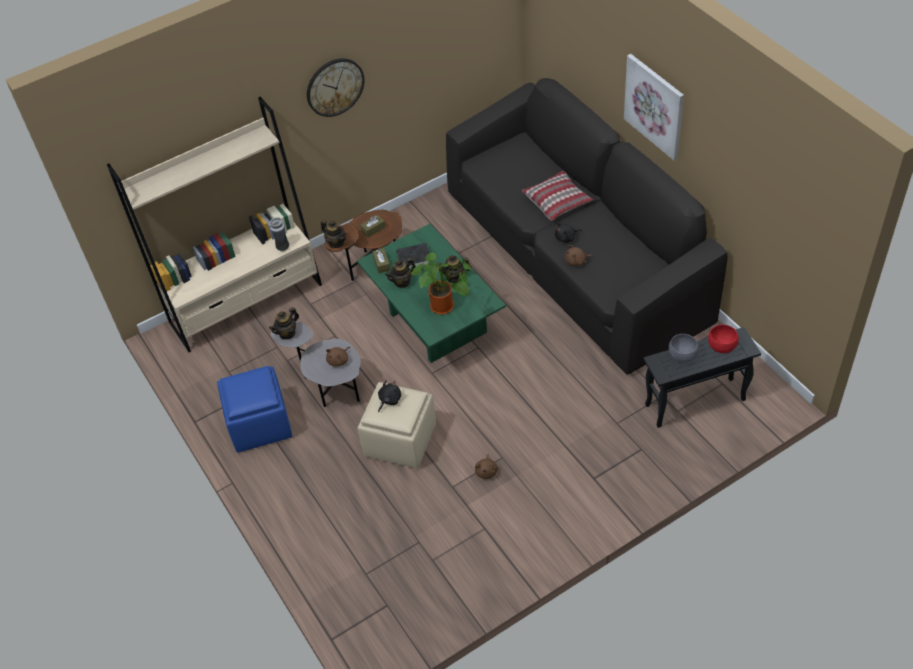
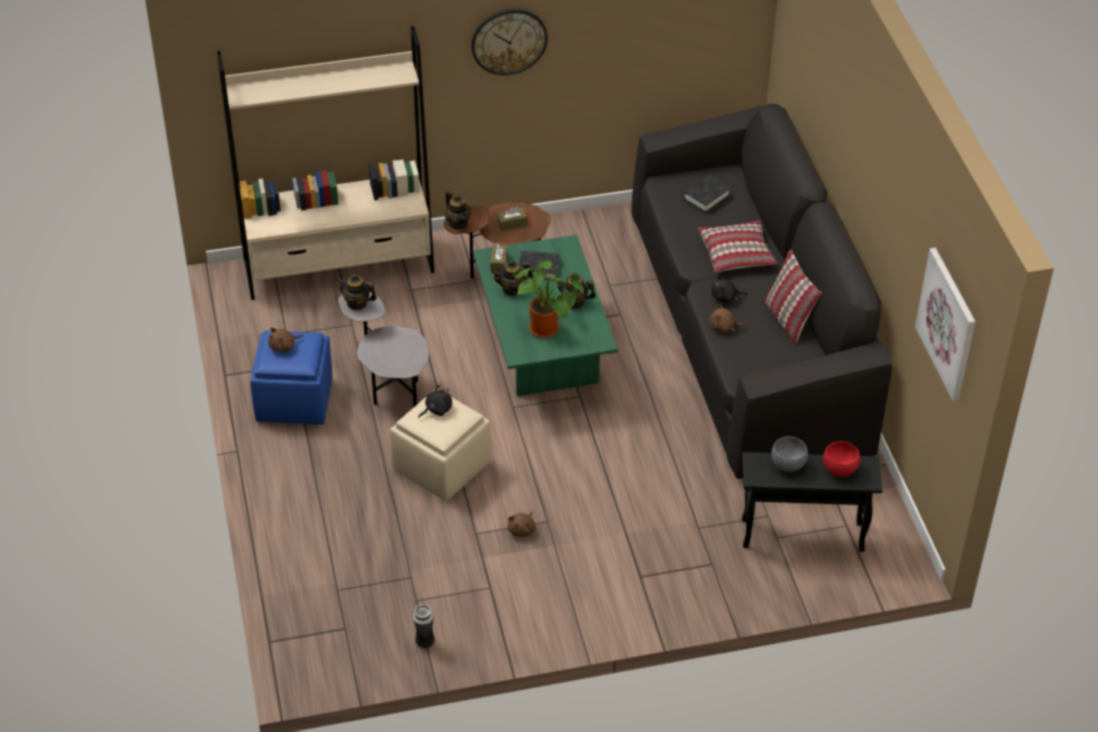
camera: 15 degrees right, 5 degrees down
teapot [269,307,299,340] -> teapot turned 45 degrees clockwise [336,274,377,310]
vase [270,217,289,251] -> vase moved to [413,604,435,649]
brown plush toy [326,347,350,367] -> brown plush toy moved to [268,328,303,352]
picture [624,54,684,160] -> picture moved to [915,248,975,401]
none -> black book [683,176,731,212]
none -> pillow [764,250,821,344]

